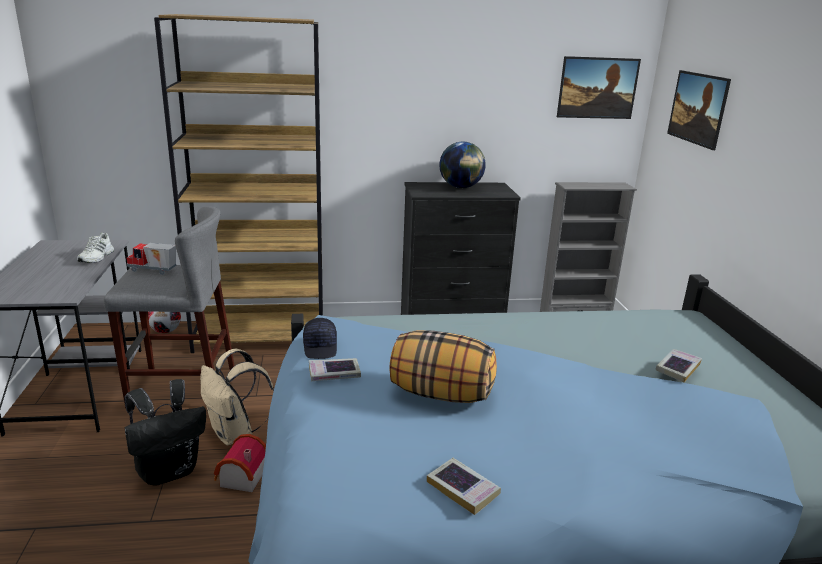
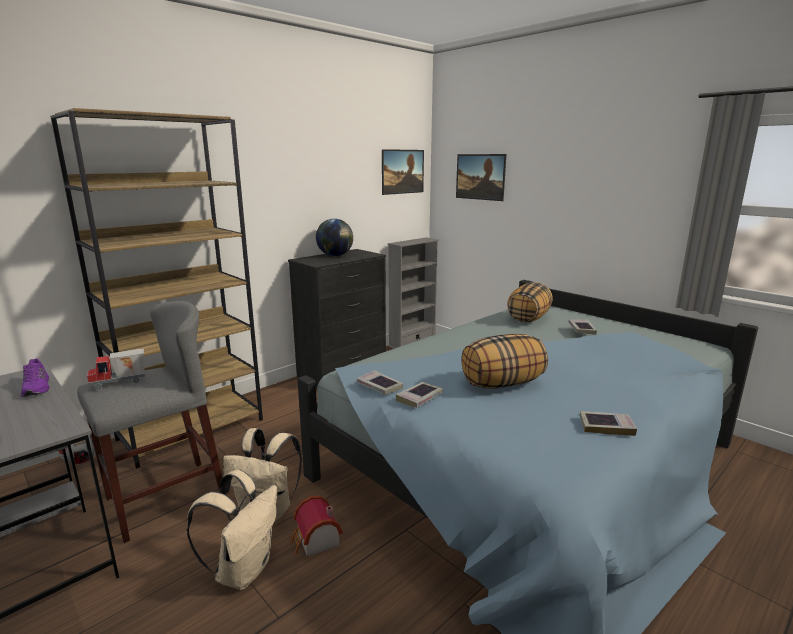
camera: 35 degrees left, 5 degrees down
white shoe [77,233,114,263] -> purple shoe [21,358,49,397]
black backpack [124,379,206,486] -> beige backpack [187,470,277,590]
black cap [303,318,337,359] -> book [357,370,403,395]
none -> pillow [507,282,553,322]

